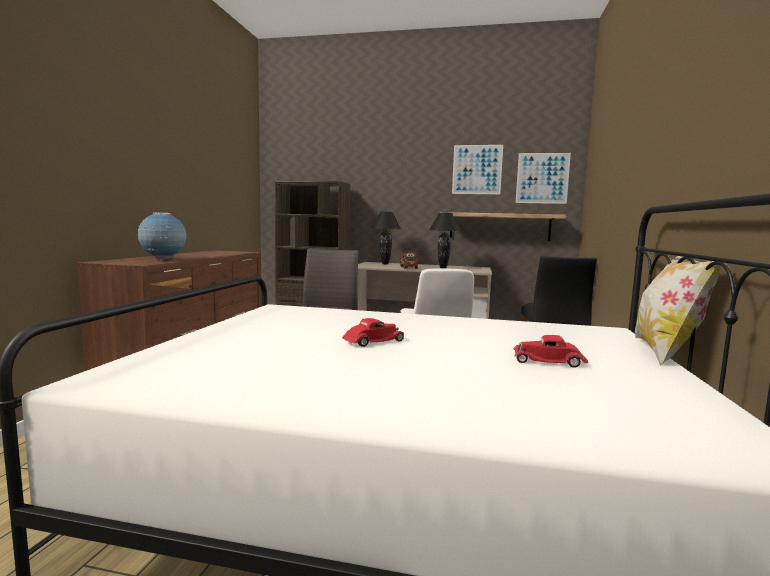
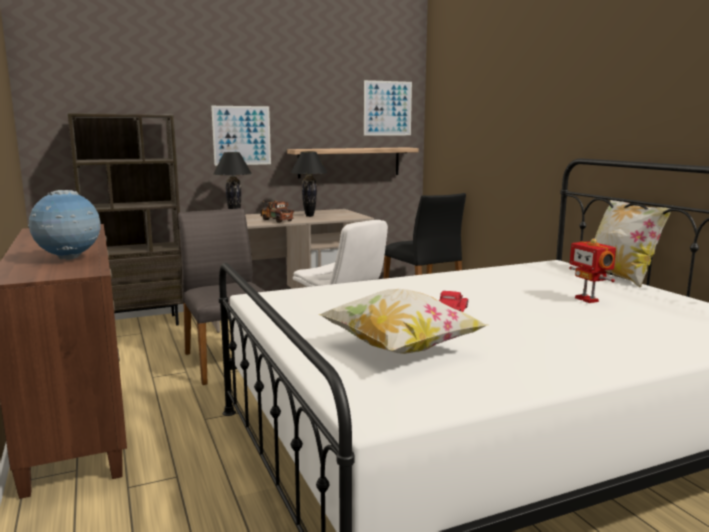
camera: 35 degrees left, 5 degrees up
picture [452,145,503,194] -> picture moved to [211,106,271,166]
red toy car [514,335,589,368] -> toy robot [569,239,616,303]
none -> pillow [318,289,488,354]

